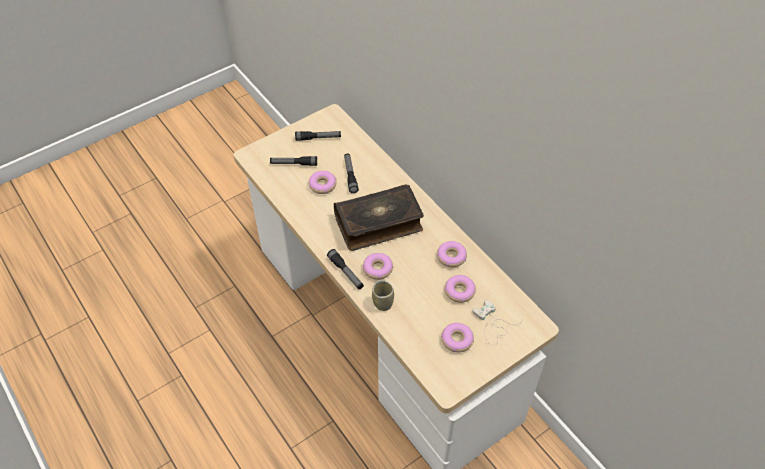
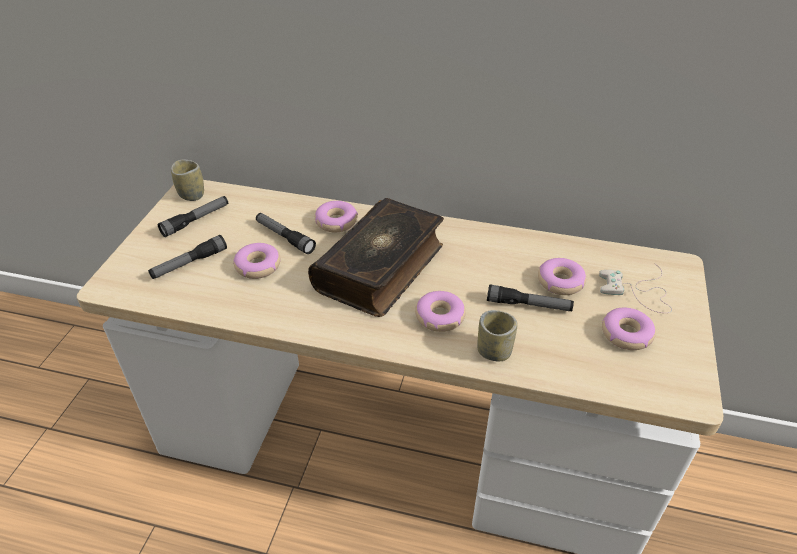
camera: 40 degrees left, 10 degrees down
flashlight [327,249,364,289] -> flashlight moved to [487,284,574,311]
donut [437,241,467,267] -> donut moved to [315,201,358,233]
none -> cup [171,160,204,201]

